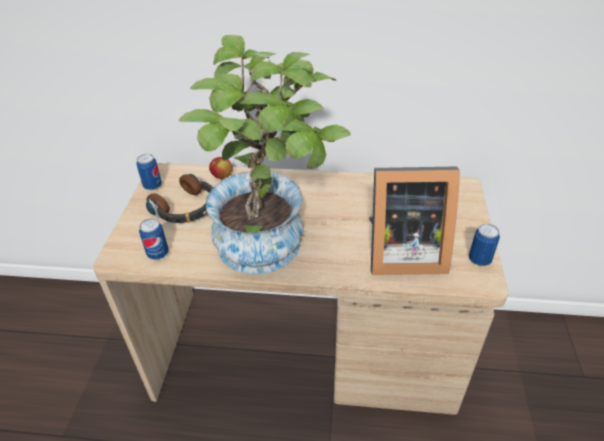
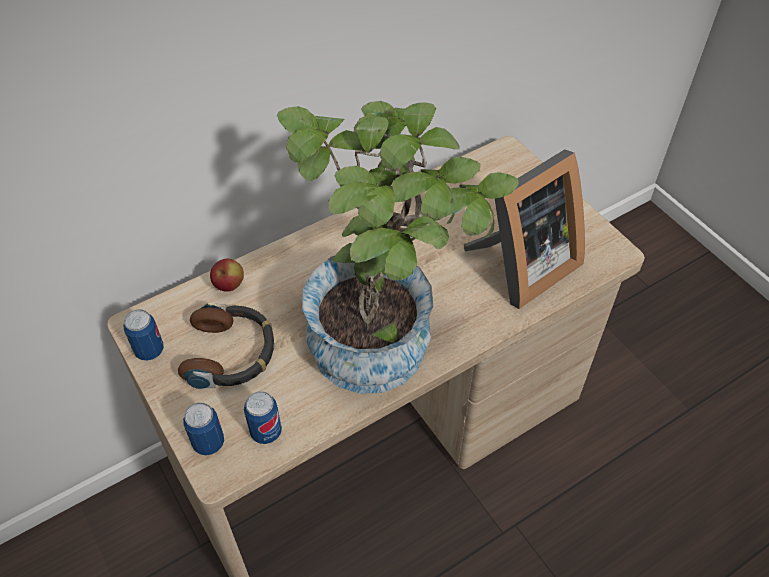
camera: 40 degrees left, 10 degrees up
can [469,224,500,266] -> can moved to [183,402,224,455]

